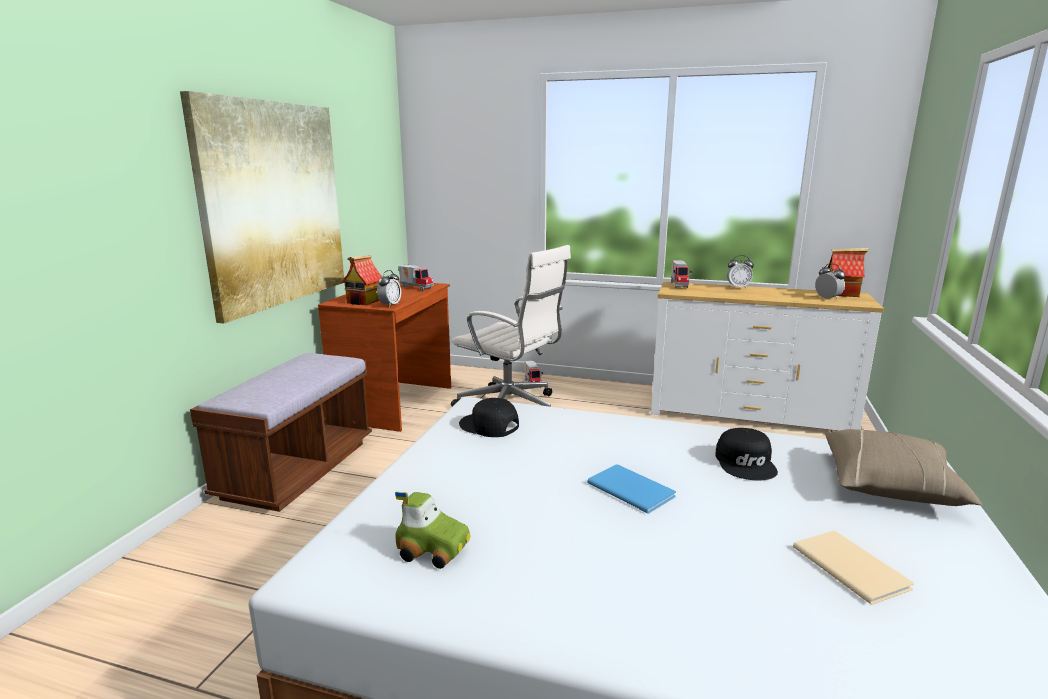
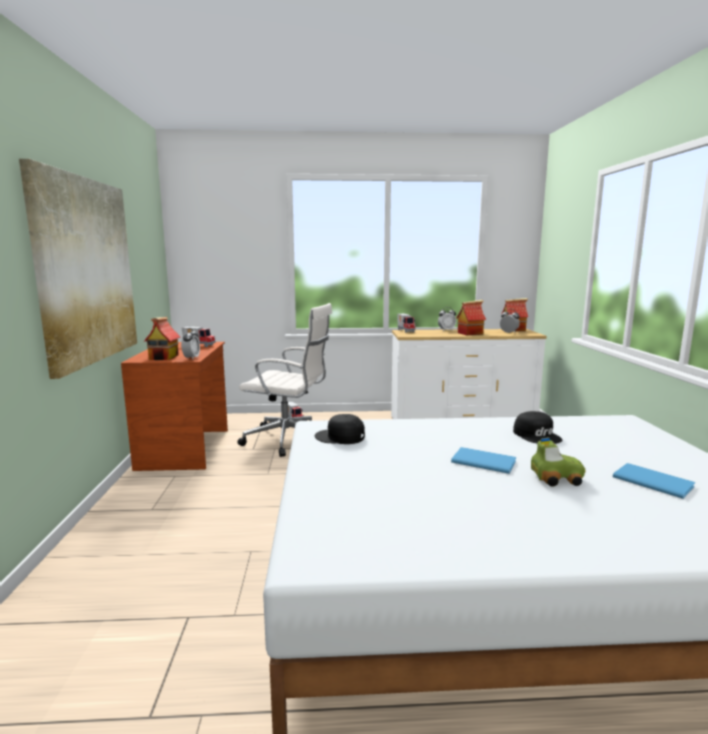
camera: 20 degrees left, 5 degrees down
brown bench [190,353,372,512] -> none
toy car [395,492,470,569] -> toy car moved to [531,437,585,487]
beige book [793,531,914,605] -> blue book [613,463,695,499]
beige pillow [825,429,982,506] -> none
none -> toy house [457,300,486,335]

